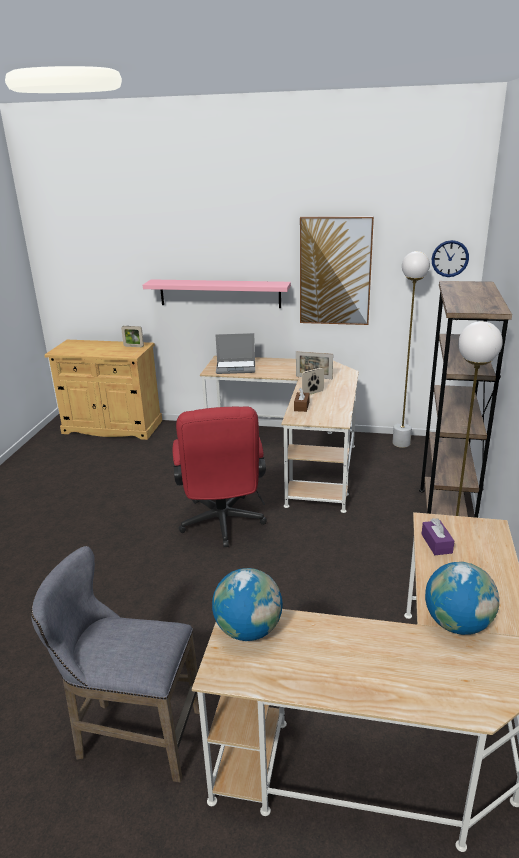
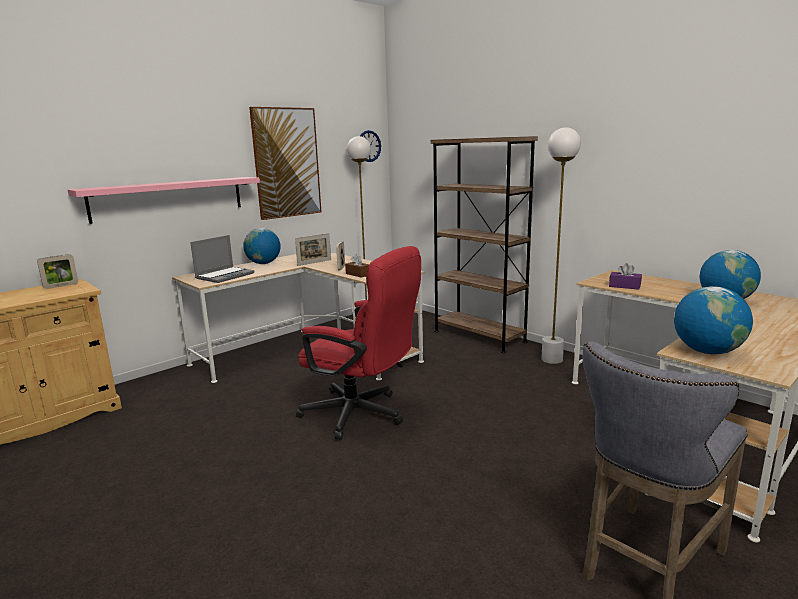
camera: 55 degrees left, 10 degrees down
none -> globe [243,228,281,264]

